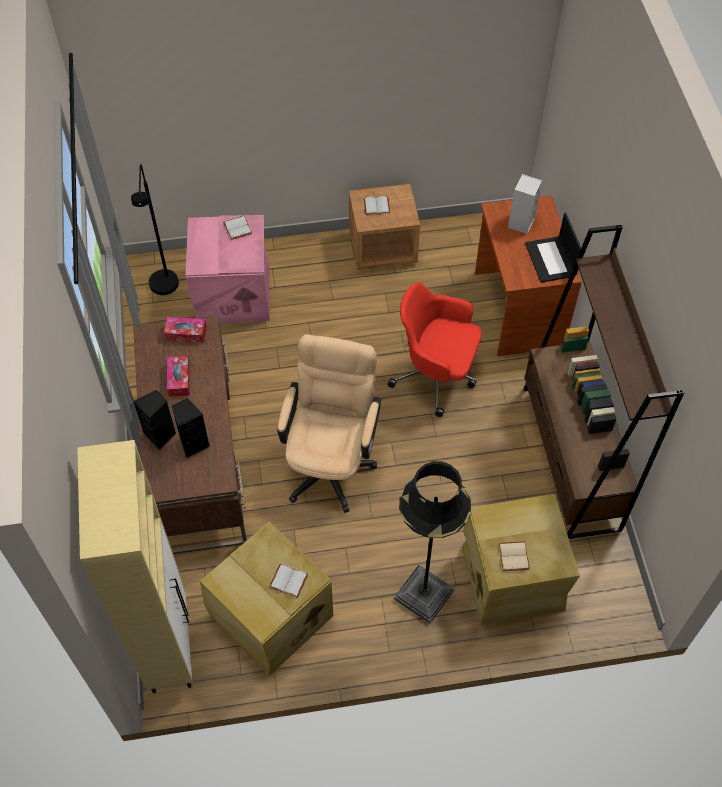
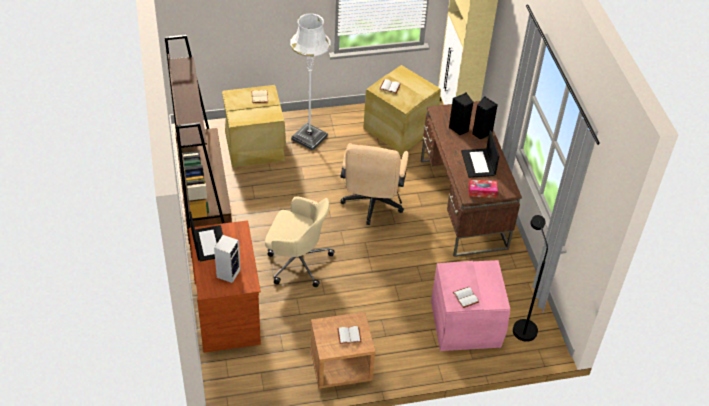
camera: 175 degrees right, 10 degrees down
tissue box [167,355,190,397] -> laptop [461,130,499,178]
red office chair [388,282,482,417] -> beige office chair [265,196,335,287]
black floor lamp [394,461,471,623] -> white floor lamp [290,13,331,151]

